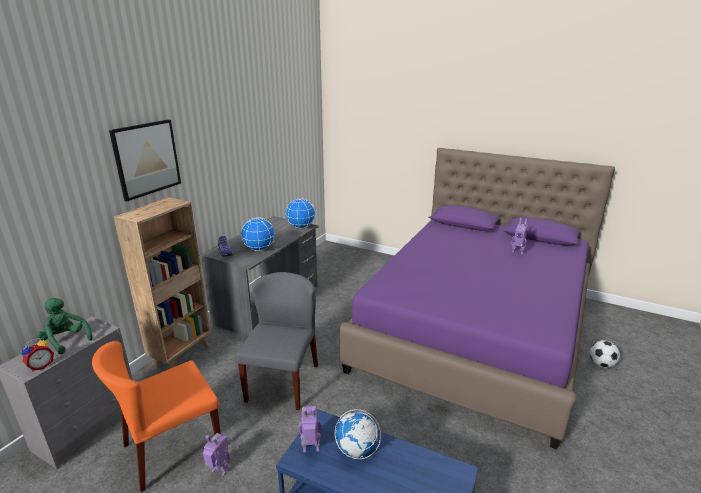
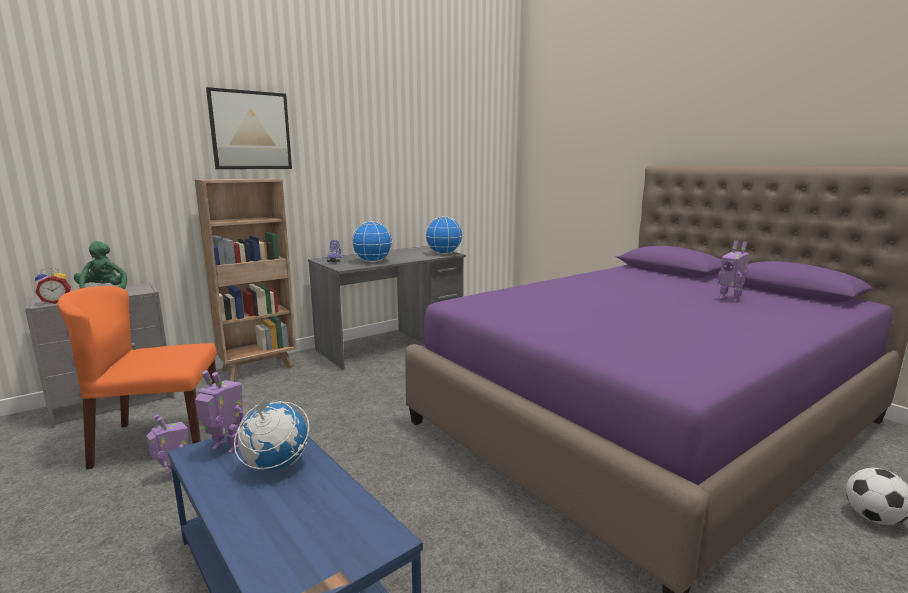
camera: 25 degrees right, 10 degrees down
grey chair [235,272,318,410] -> none

